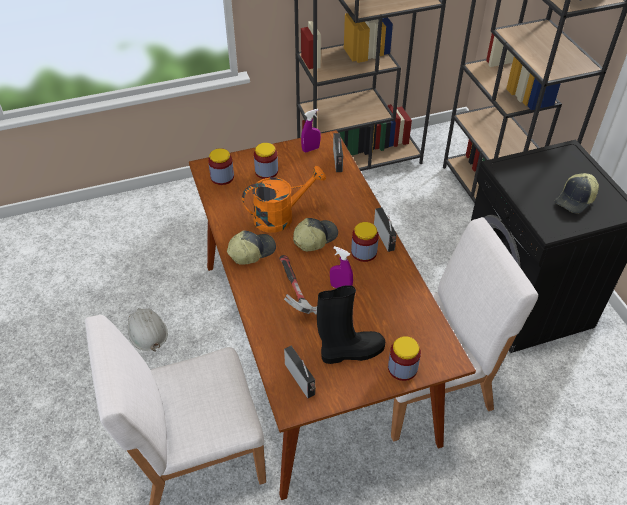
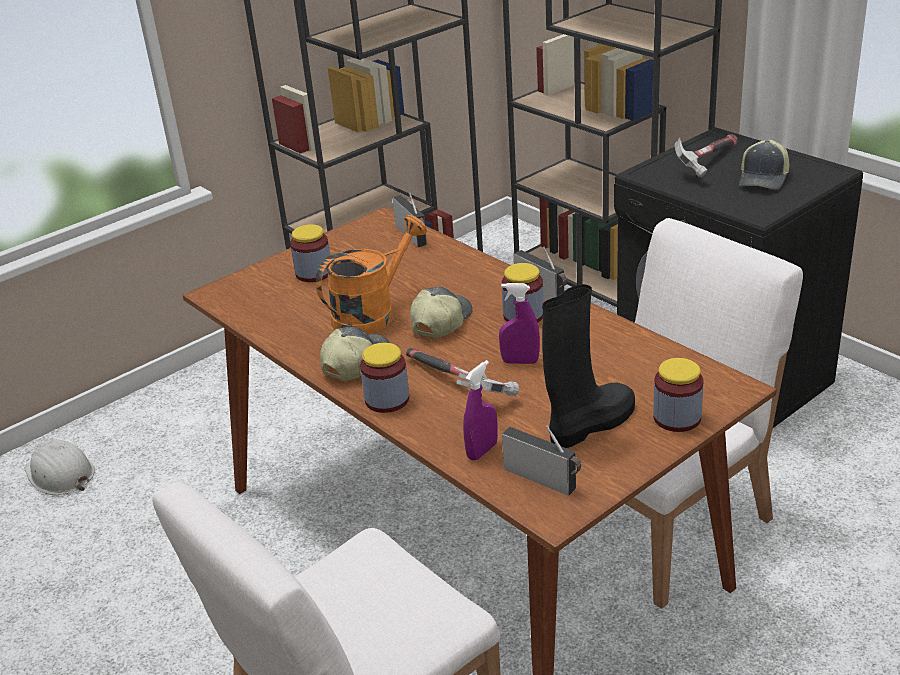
camera: 20 degrees left, 15 degrees down
white hard hat [128,308,168,351] -> white hard hat moved to [25,440,95,495]
jar [208,148,234,185] -> jar moved to [360,343,409,413]
purple spray bottle [301,109,321,152] -> purple spray bottle moved to [463,360,498,461]
none -> hammer [675,134,738,178]

